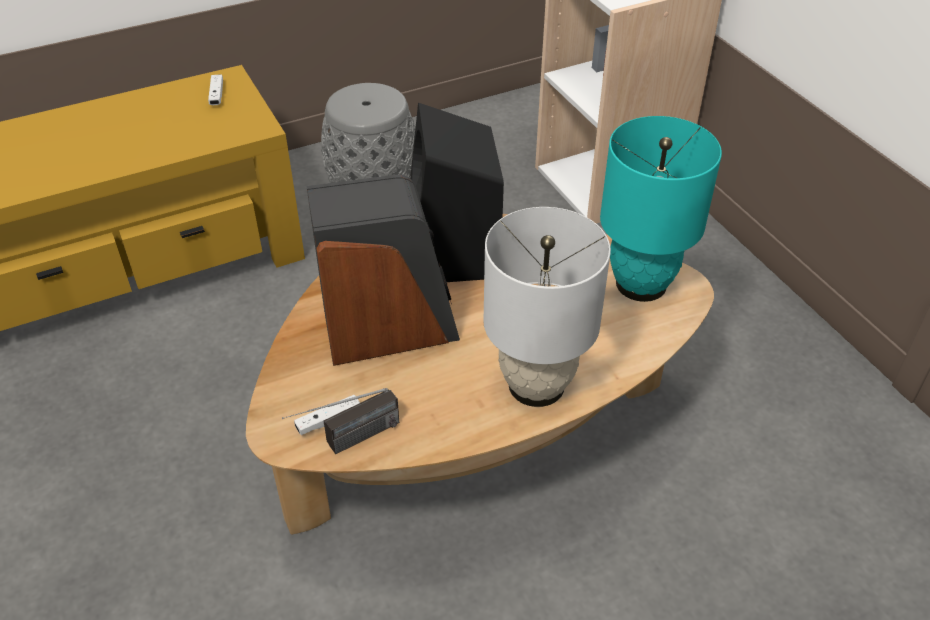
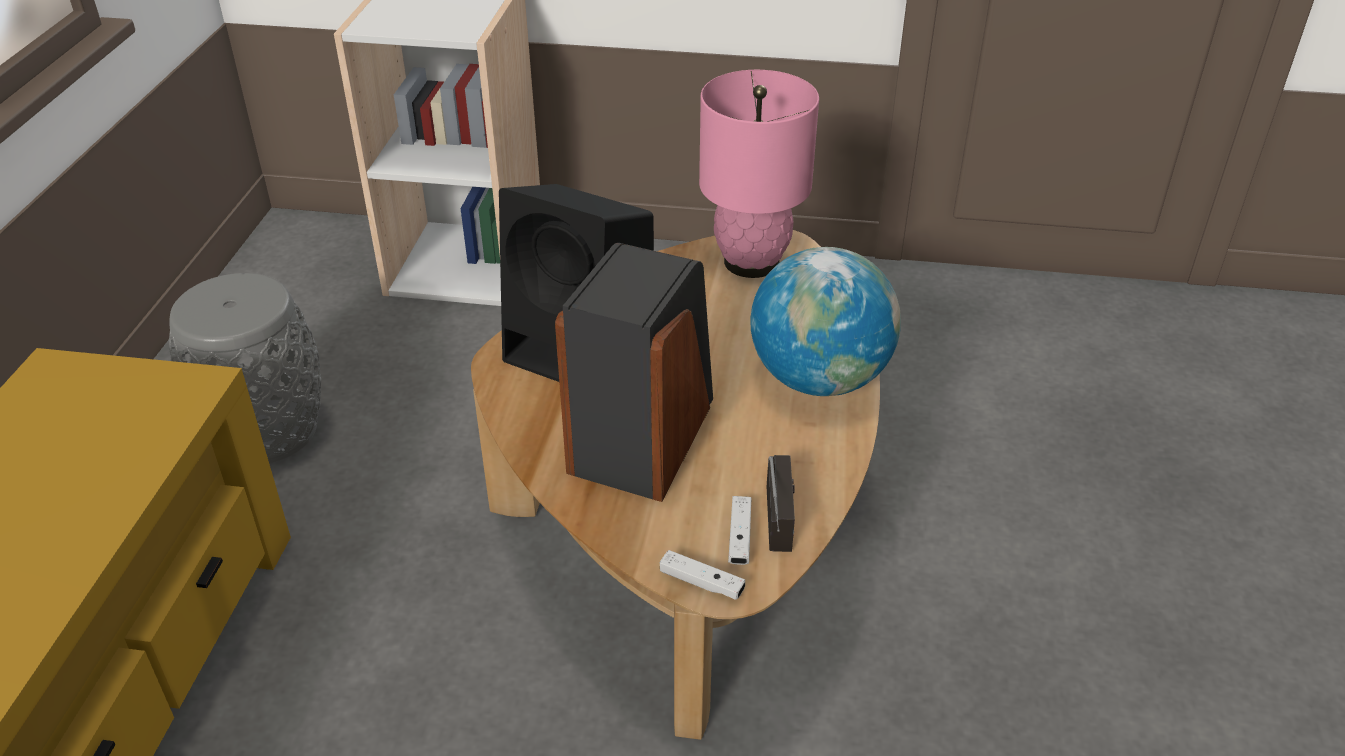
camera: 55 degrees left, 5 degrees down
white game controller [208,74,223,105] -> white game controller moved to [660,550,745,600]
white table lamp [483,207,611,407] -> globe [750,247,901,396]
turquoise table lamp [600,116,722,302] -> pink table lamp [699,70,819,278]

